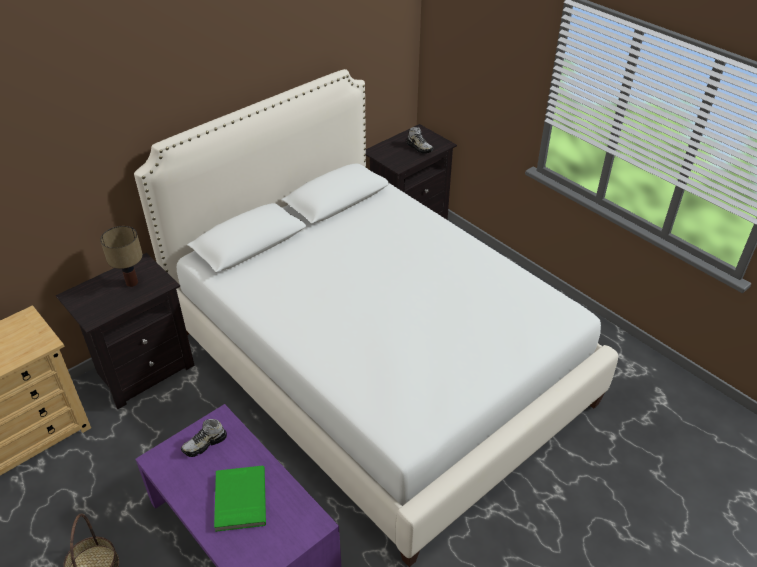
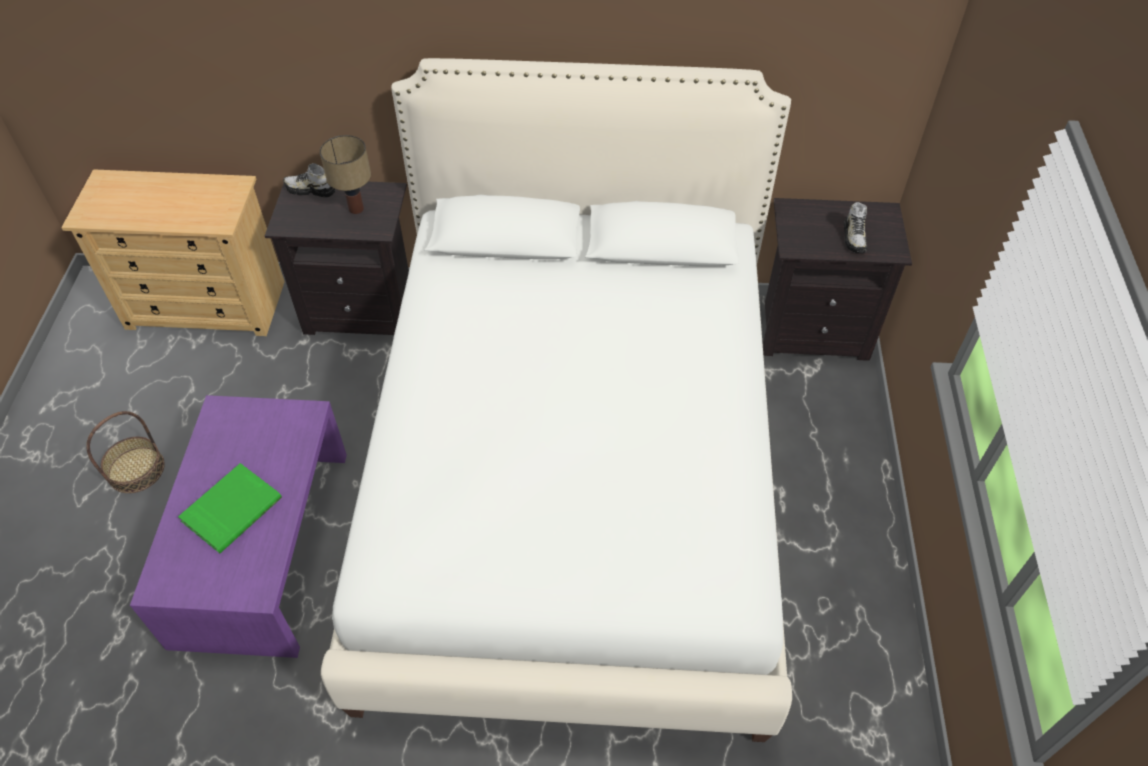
camera: 45 degrees right, 10 degrees up
shoe [181,419,227,457] -> shoe moved to [283,163,335,197]

